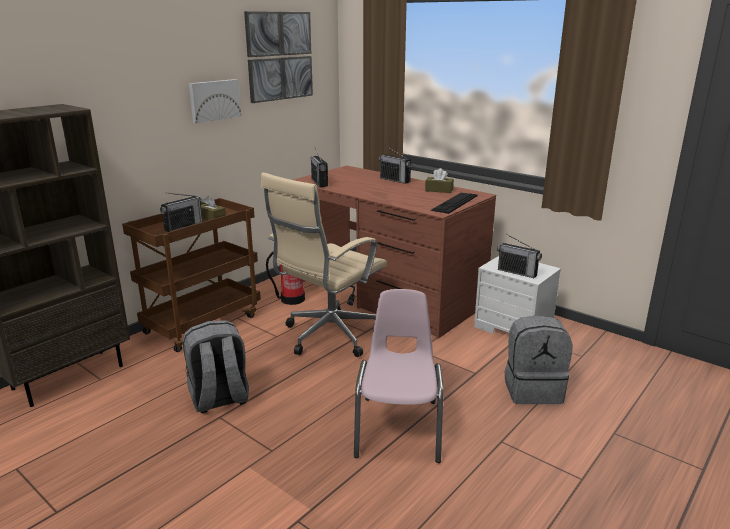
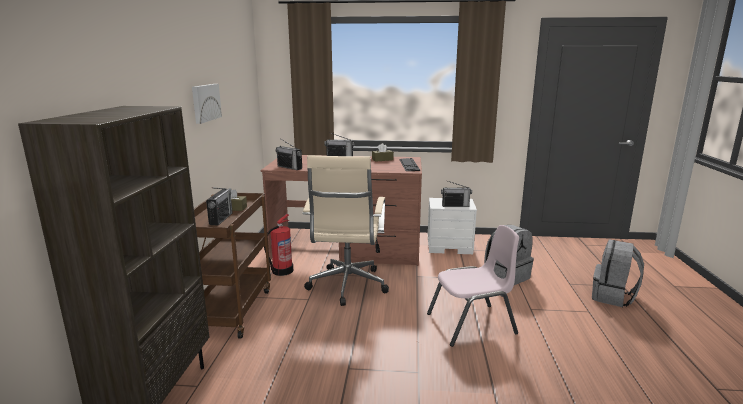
camera: 35 degrees left, 5 degrees down
grey backpack [183,320,249,413] -> grey backpack moved to [592,239,644,307]
picture [244,11,313,103] -> none
pink chair [354,289,443,463] -> pink chair turned 105 degrees clockwise [427,225,519,347]

